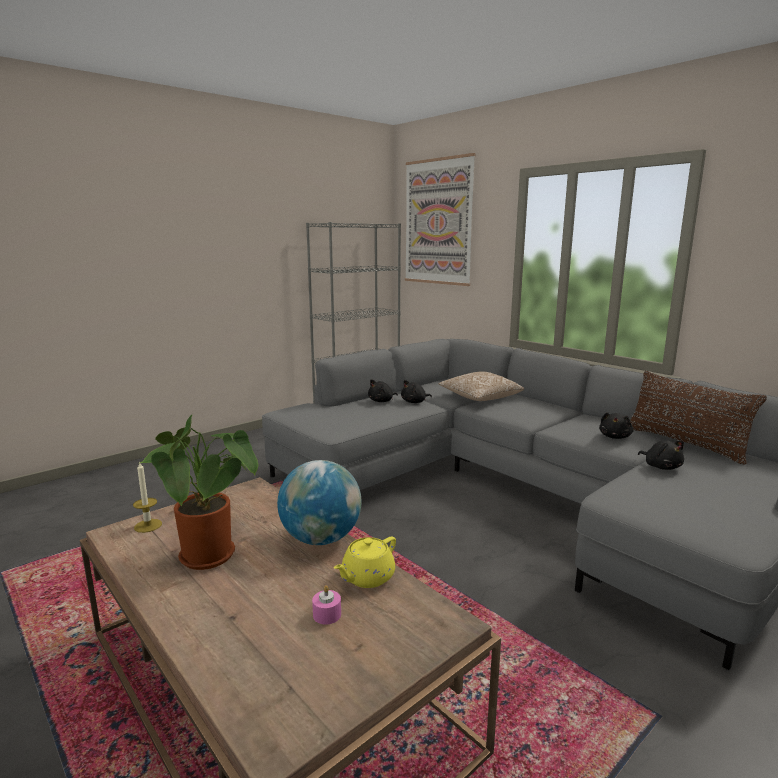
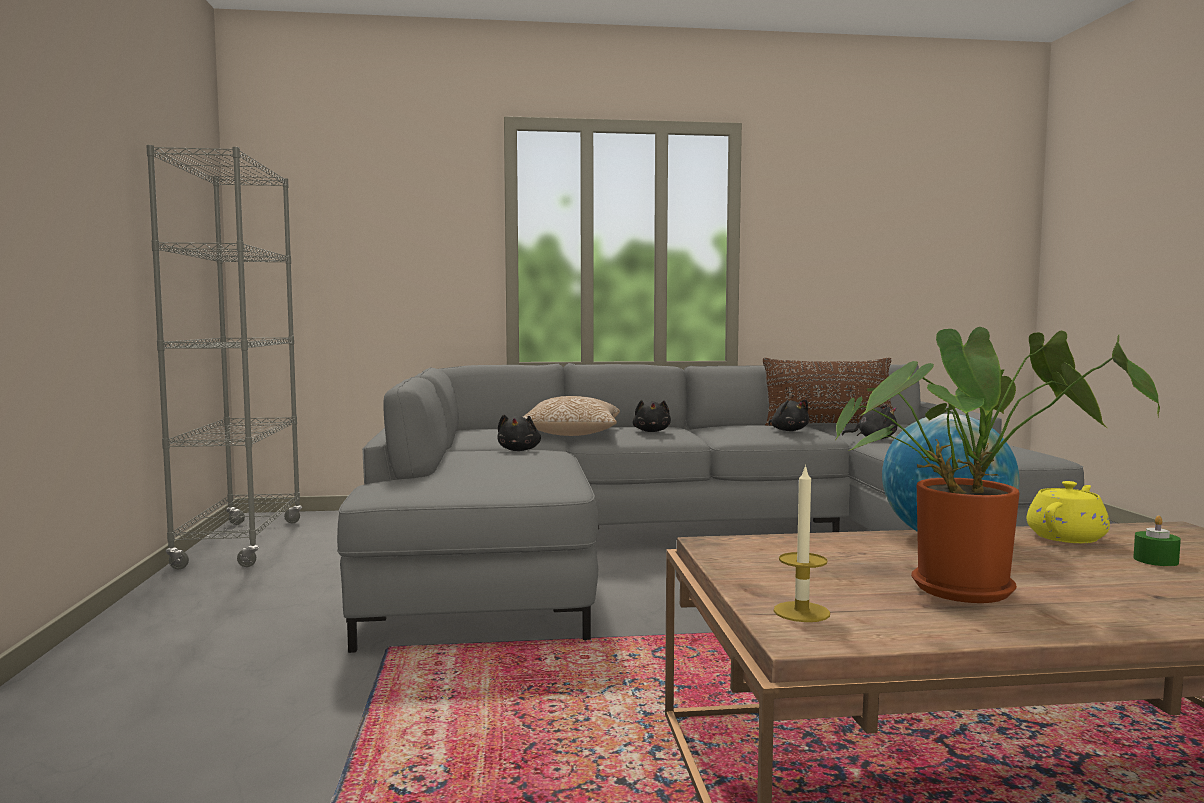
camera: 55 degrees left, 10 degrees down
pink candle [312,585,341,625] -> green candle [1133,516,1181,566]
yellow teapot [334,537,396,588] -> yellow teapot turned 120 degrees counterclockwise [1027,481,1110,543]
black plush toy [368,379,398,402] -> black plush toy moved to [632,400,671,432]
picture [405,153,476,286] -> none

